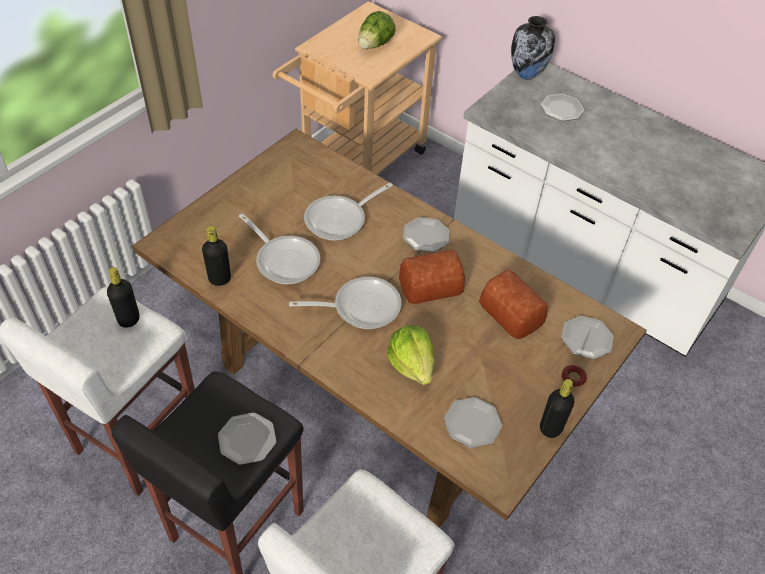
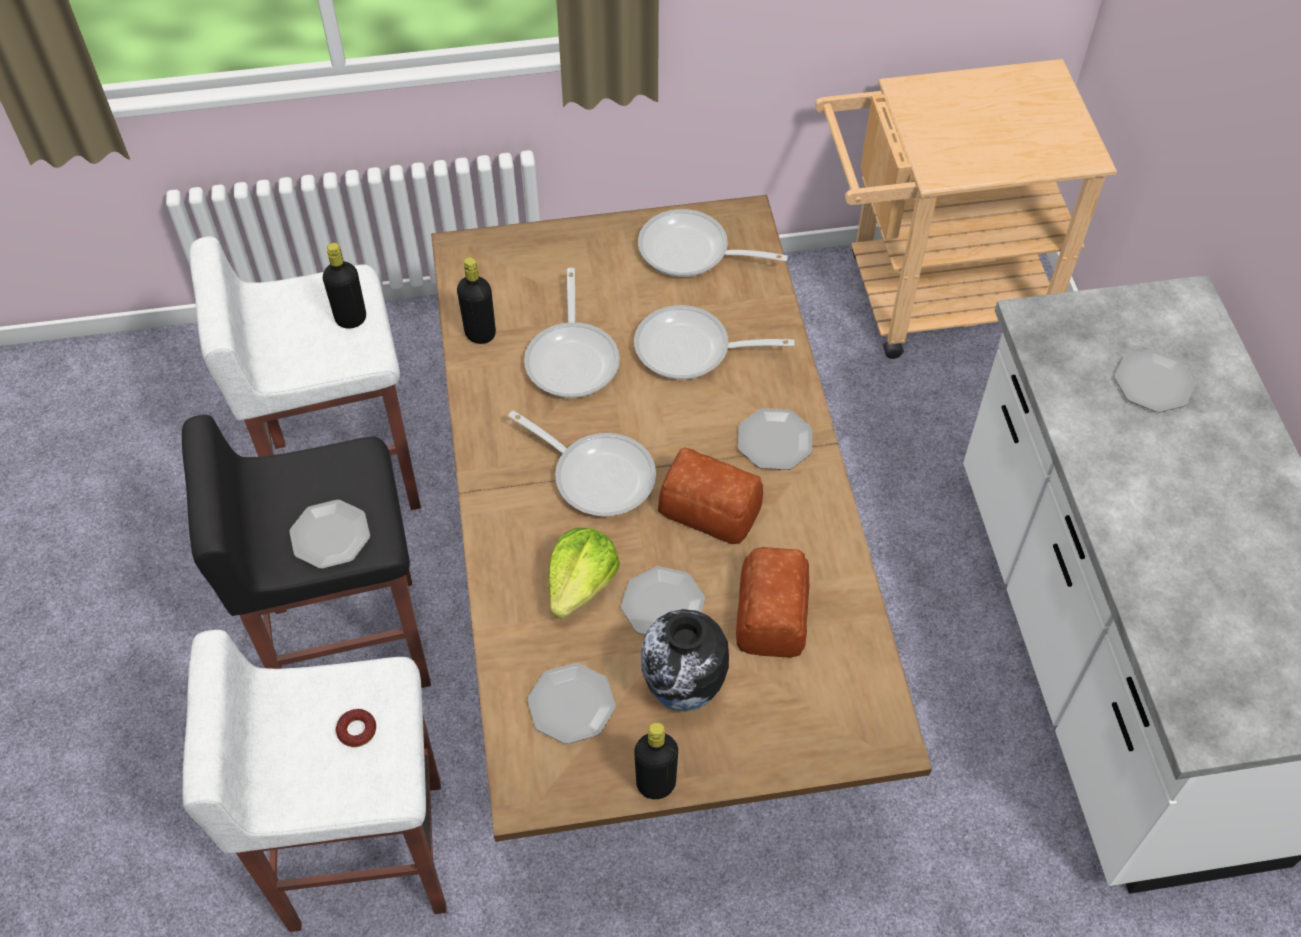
camera: 45 degrees right, 5 degrees up
lettuce [358,11,396,49] -> none
vase [511,16,555,80] -> vase moved to [641,609,729,712]
plate [561,316,614,359] -> plate moved to [621,566,705,635]
donut [562,365,587,388] -> donut moved to [336,709,376,747]
none -> frying pan [638,209,788,277]

